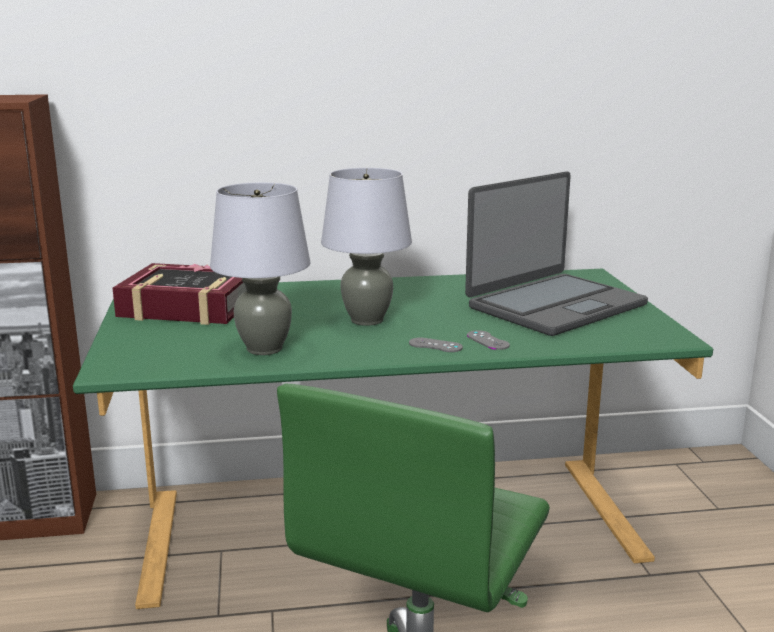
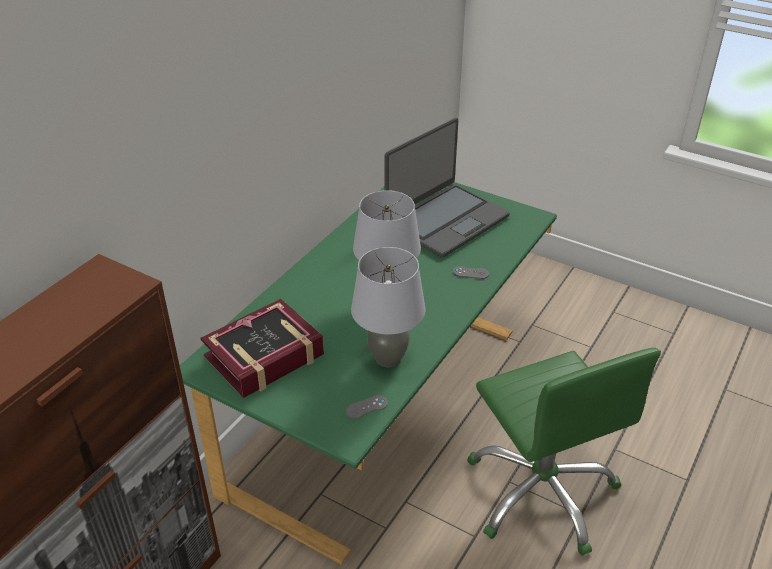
camera: 50 degrees left, 20 degrees up
grey game controller [409,338,463,352] -> grey game controller moved to [346,395,388,419]
laptop [465,171,648,336] -> laptop turned 45 degrees clockwise [384,118,510,258]

